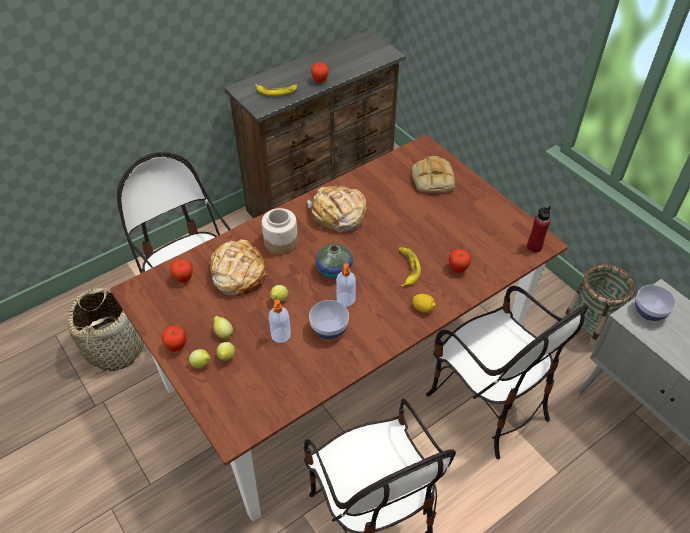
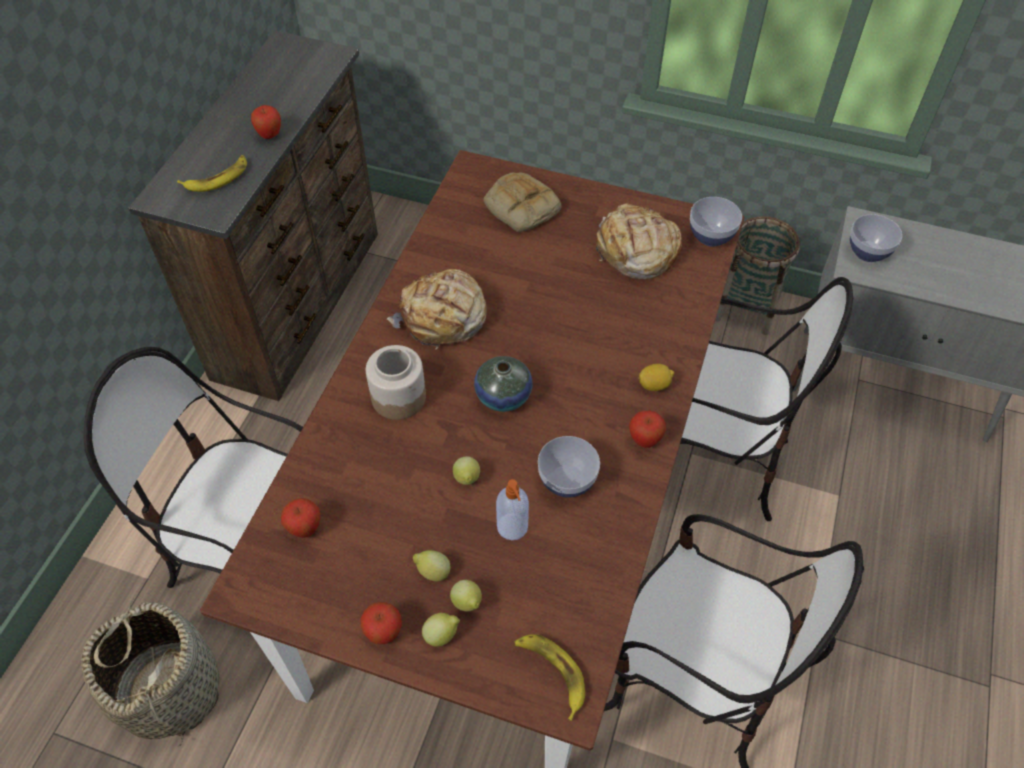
camera: 35 degrees left, 5 degrees up
bread [210,239,266,296] -> bread moved to [596,203,682,280]
soap dispenser [336,263,356,307] -> none
banana [399,247,421,287] -> banana moved to [515,634,585,721]
apple [449,249,471,273] -> apple moved to [629,410,666,448]
red bottle [527,206,551,253] -> bowl [690,197,742,247]

